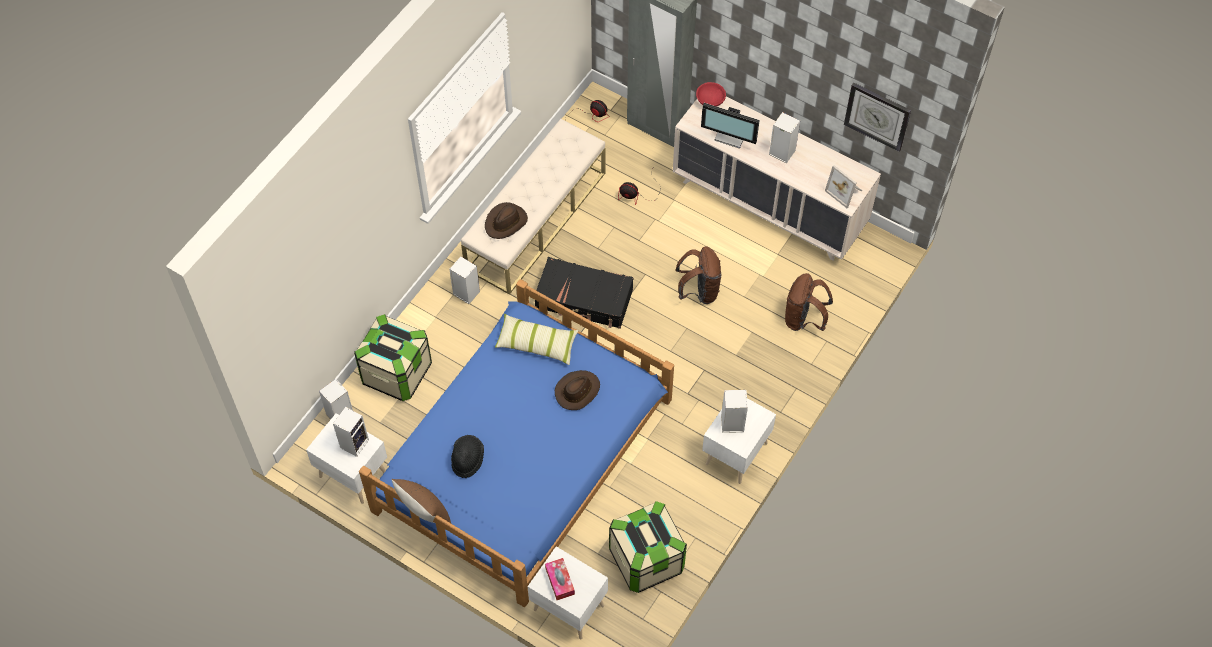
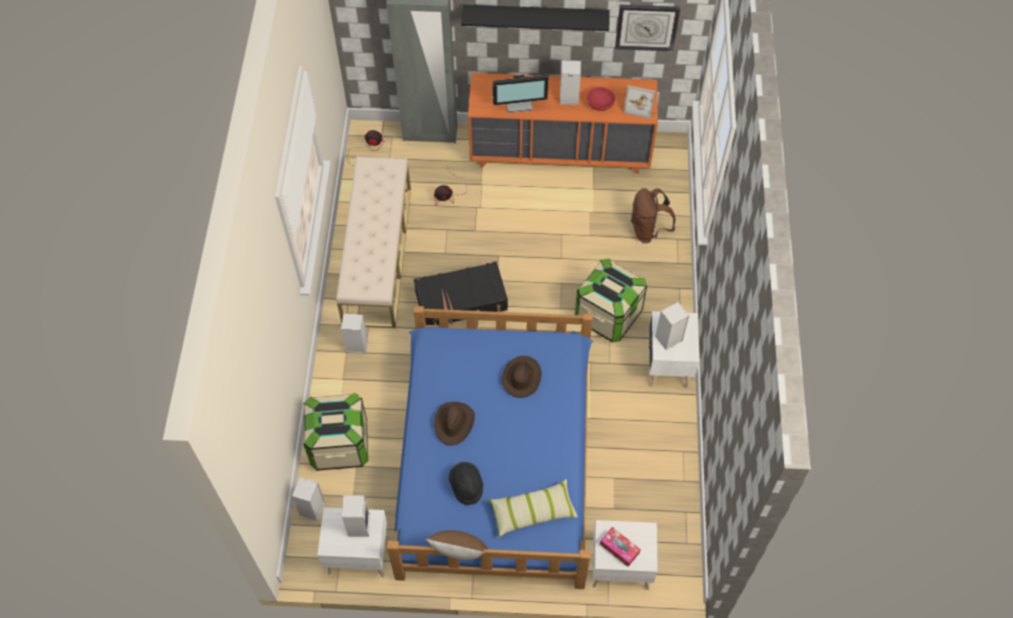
camera: 30 degrees left, 0 degrees up
brown hat [485,202,528,239] -> brown hat moved to [434,402,475,446]
pillow [495,314,579,365] -> pillow moved to [489,479,578,537]
storage box [609,501,687,593] -> storage box moved to [575,259,647,342]
beige dresser [673,96,881,261] -> orange dresser [468,73,658,174]
brown backpack [676,246,721,304] -> none
red bowl [696,82,726,106] -> red bowl moved to [587,87,615,111]
none -> black shelf [461,5,609,31]

